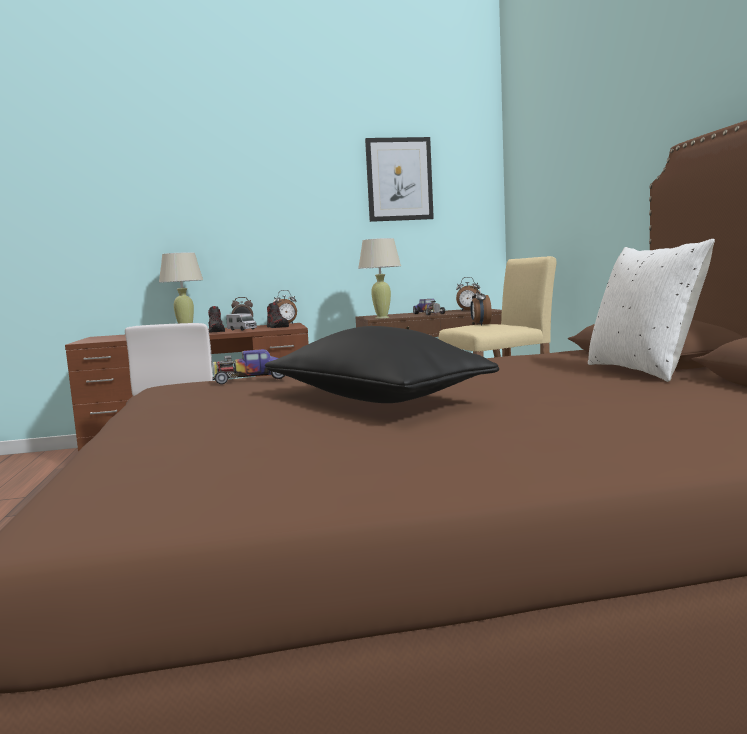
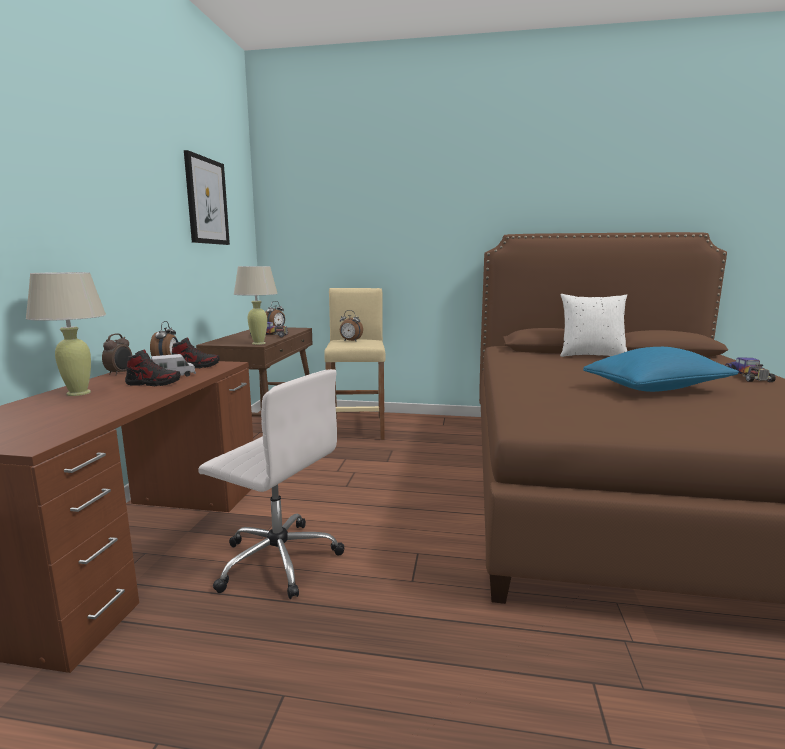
camera: 70 degrees left, 5 degrees up
toy car [212,349,285,384] -> toy car moved to [725,357,776,382]
black pillow [265,326,499,403] -> blue pillow [583,347,739,392]

